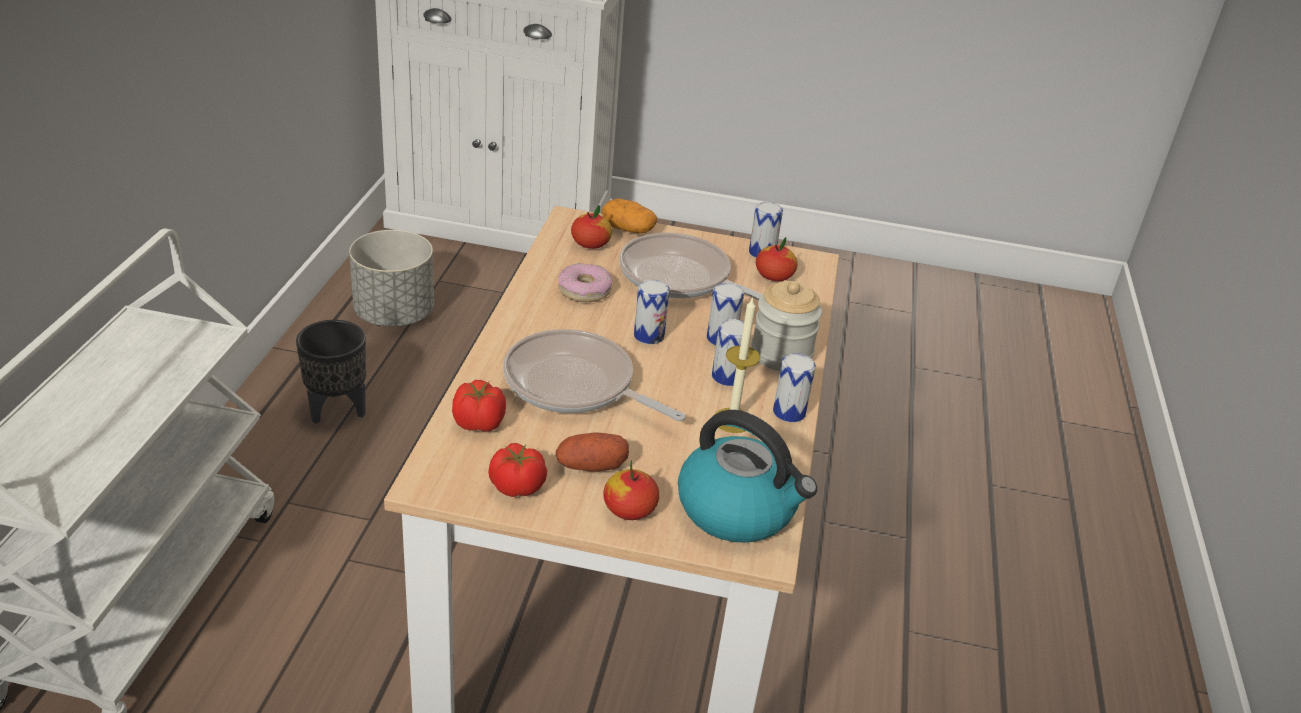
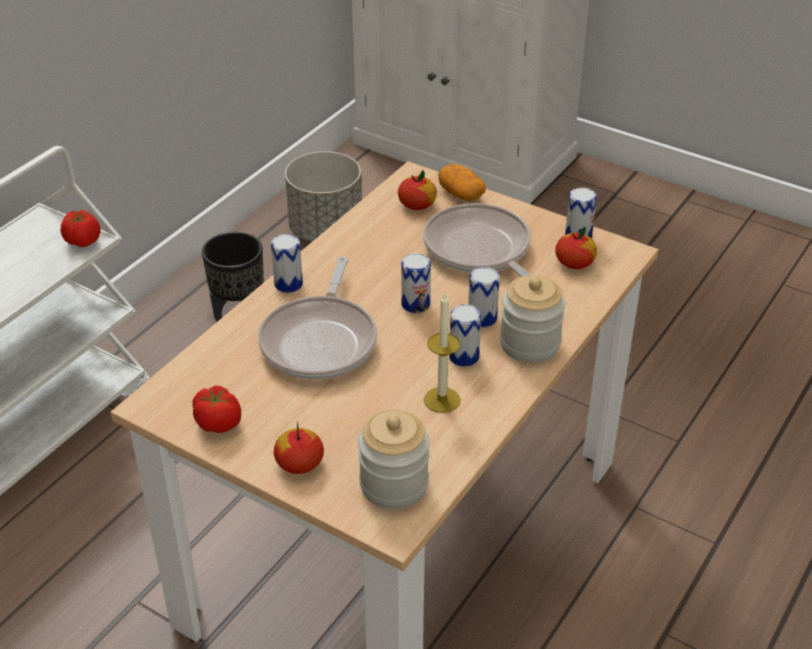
camera: 25 degrees right, 5 degrees up
tomato [452,380,506,431] -> tomato moved to [60,210,100,247]
frying pan [503,329,686,422] -> frying pan turned 135 degrees counterclockwise [258,257,377,379]
potato [556,432,629,472] -> none
donut [558,263,613,302] -> none
kettle [678,410,817,543] -> jar [358,410,430,509]
can [773,353,816,422] -> can moved to [271,234,303,293]

